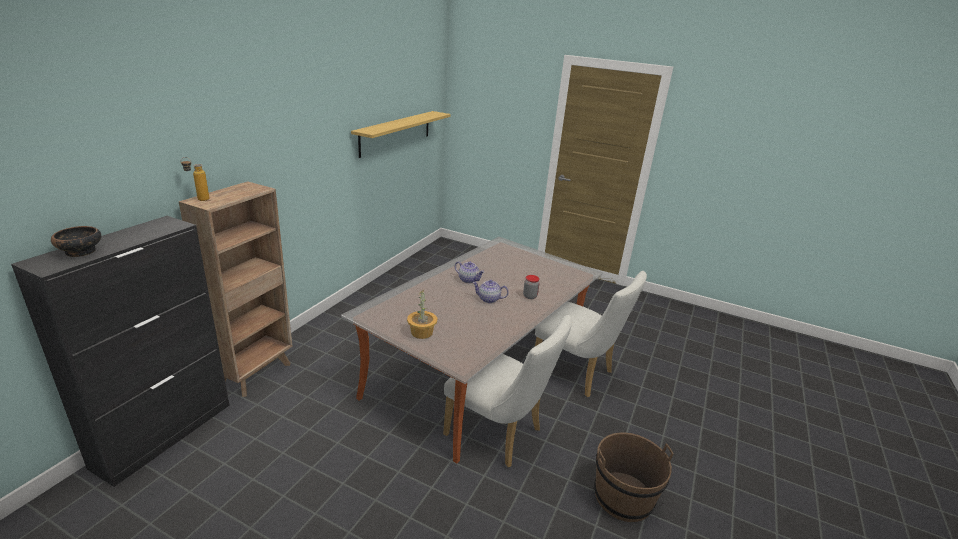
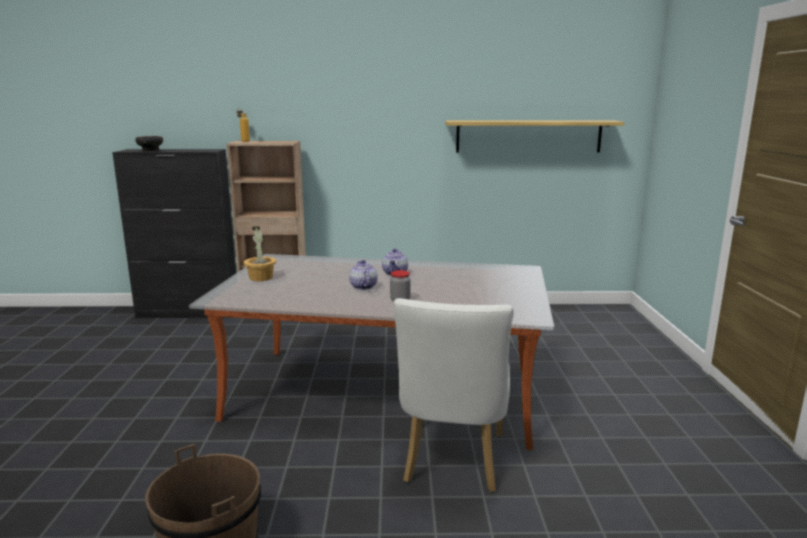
camera: 65 degrees right, 10 degrees down
white chair [443,315,572,467] -> none

